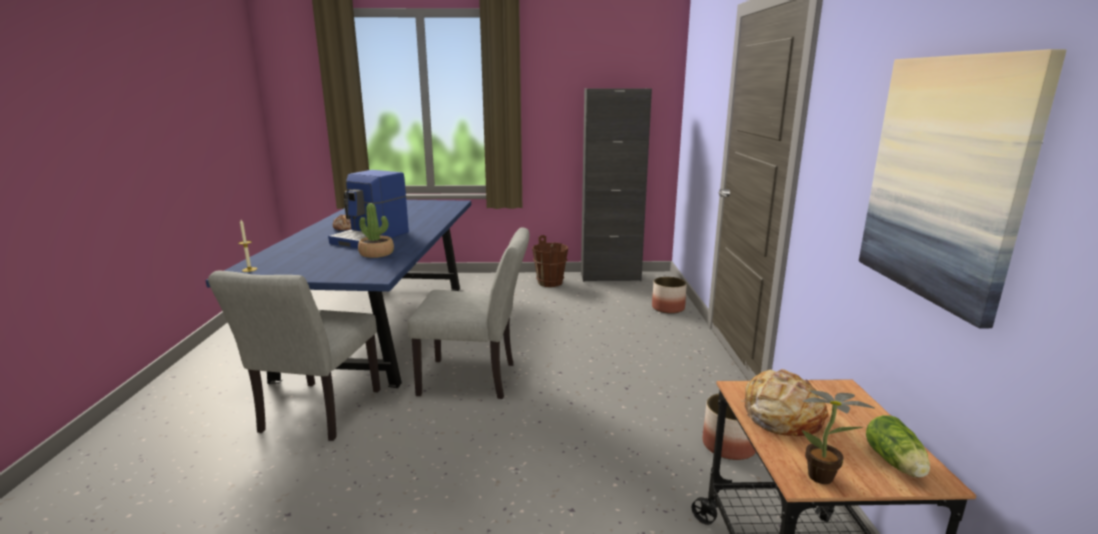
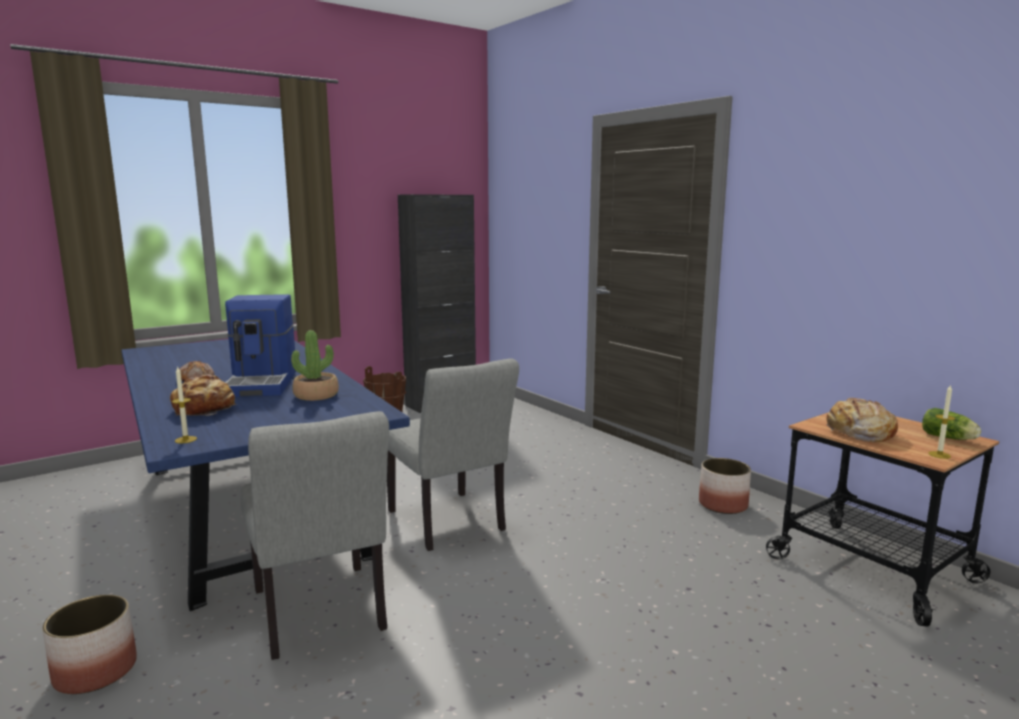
camera: 35 degrees left, 5 degrees down
grey chair [408,227,529,399] -> grey chair turned 90 degrees clockwise [387,358,519,551]
planter [652,277,687,314] -> planter moved to [42,594,137,694]
potted plant [802,390,875,484] -> candle [928,384,955,459]
picture [859,49,1066,328] -> none
none -> bread [170,375,238,416]

